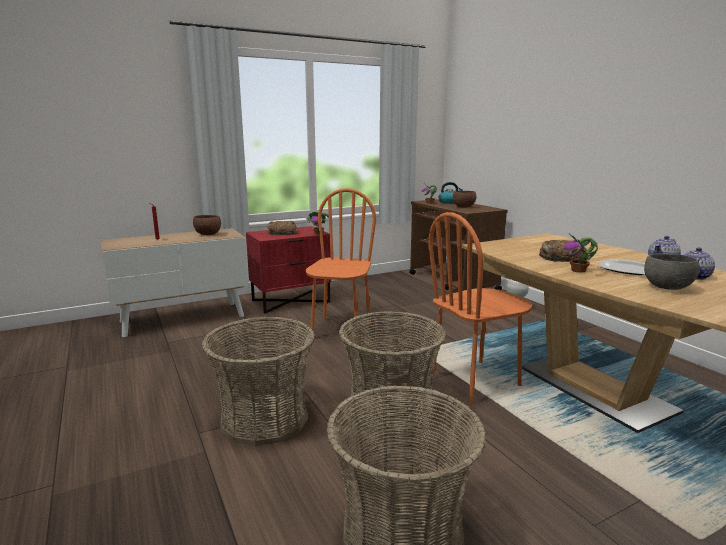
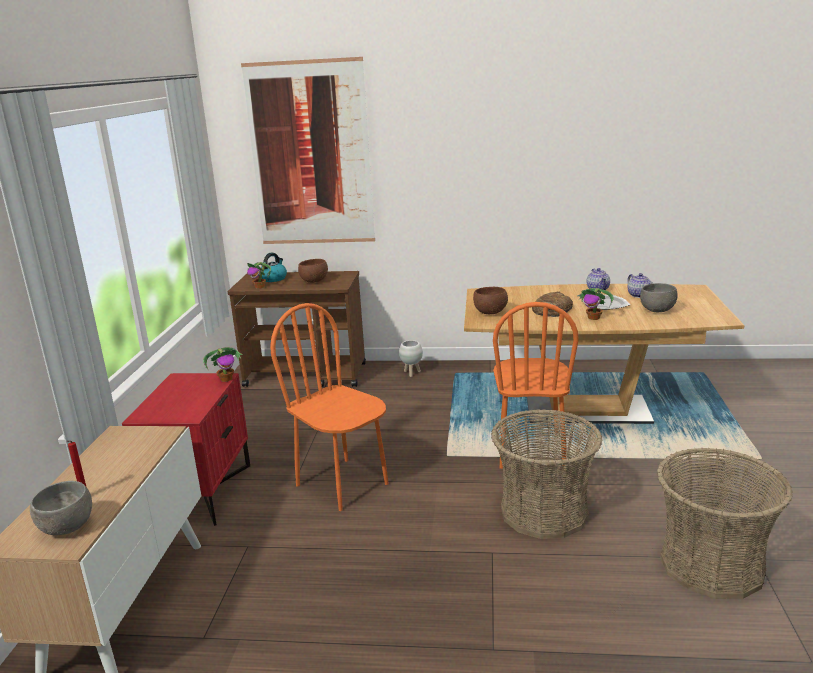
camera: 55 degrees left, 5 degrees up
brown bowl [193,215,221,235] -> brown bowl moved to [473,287,508,314]
basket [202,317,315,446] -> none
bread [267,221,298,235] -> none
none -> grey bowl [30,481,92,535]
none -> picture [241,57,375,244]

